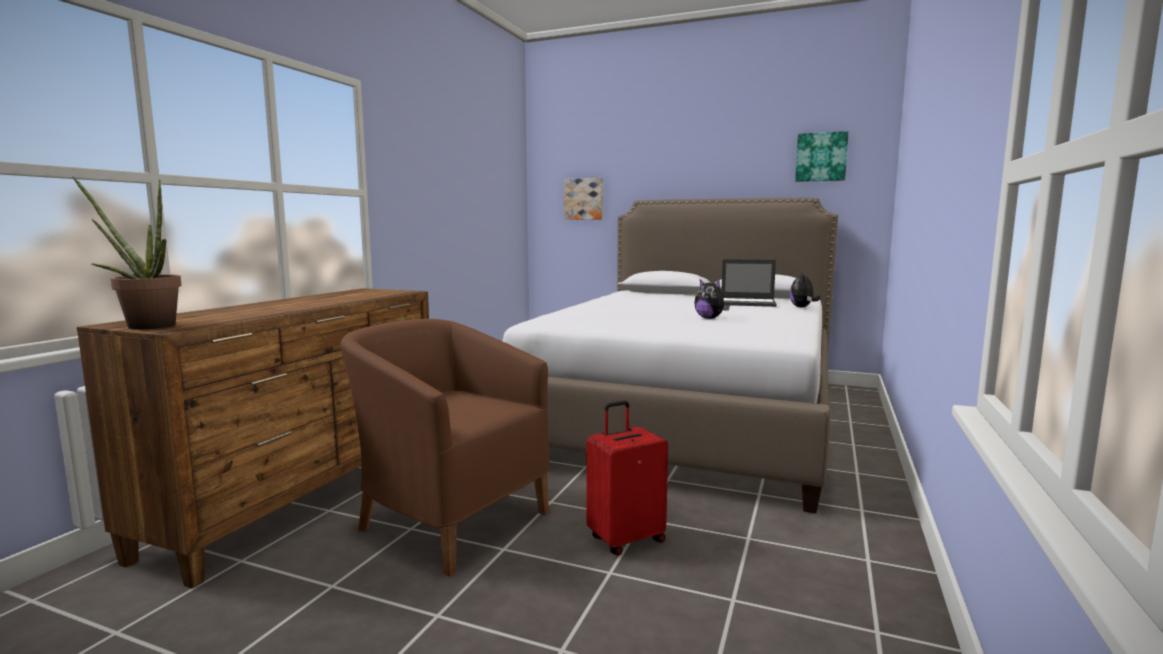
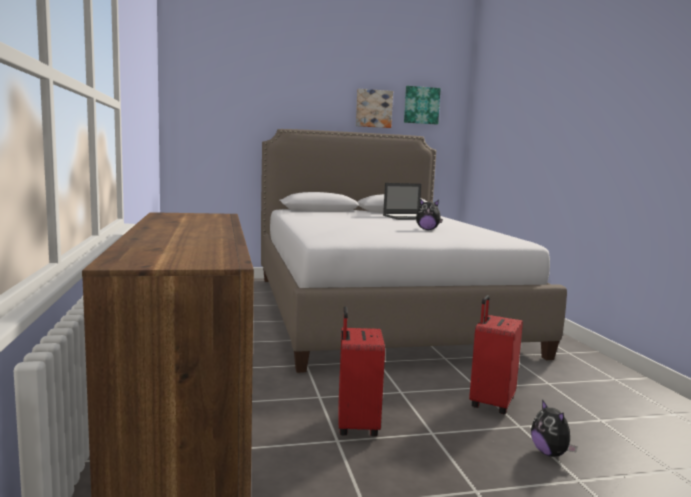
camera: 35 degrees left, 0 degrees up
potted plant [72,177,182,329] -> none
brown armchair [341,319,550,576] -> red suitcase [339,306,385,436]
picture [564,178,603,220] -> picture moved to [356,89,393,128]
plush toy [790,273,820,307] -> plush toy moved to [531,399,577,457]

